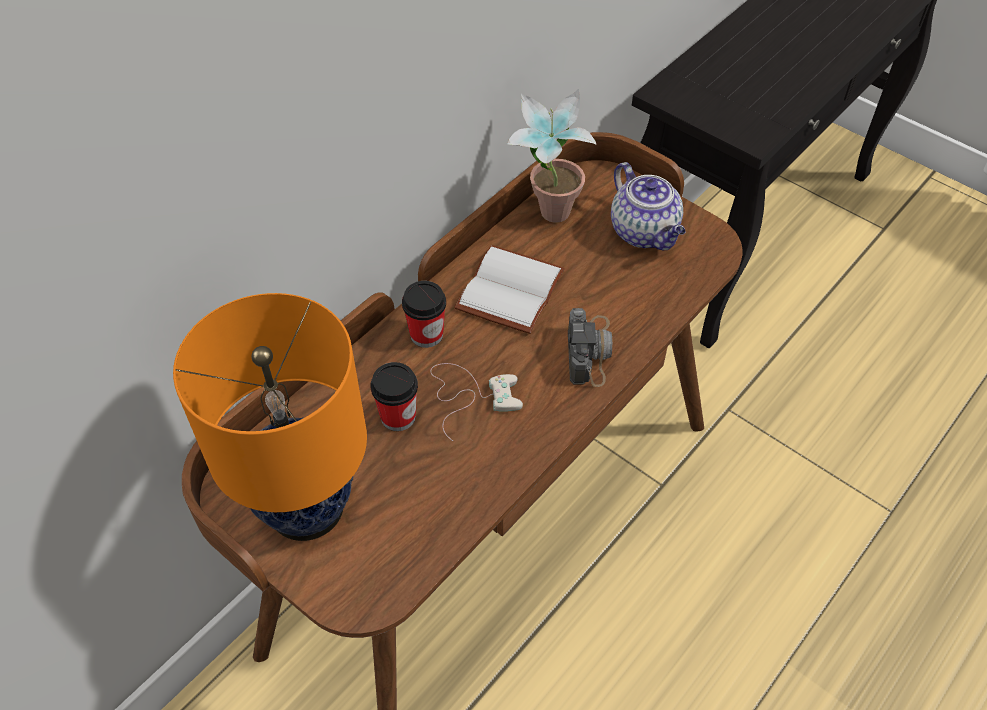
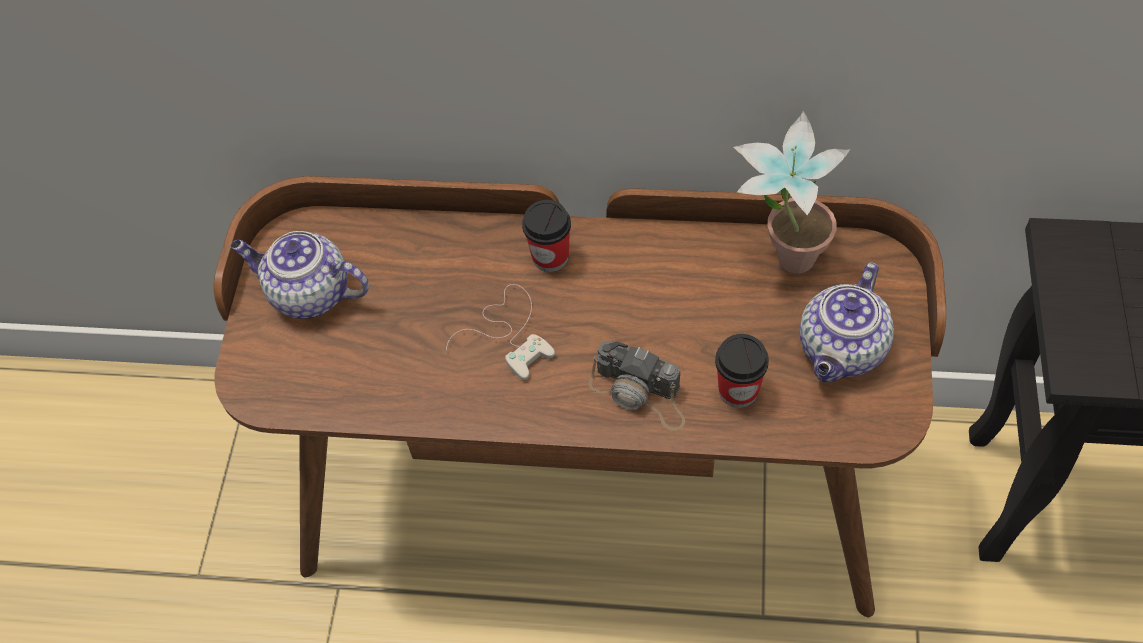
camera: 60 degrees right, 5 degrees up
orange table lamp [173,293,367,541] -> teapot [230,231,369,319]
cup [371,362,418,431] -> cup moved to [715,334,769,408]
white book [454,245,565,334] -> none
camera [568,308,612,387] -> camera turned 60 degrees clockwise [589,341,685,431]

